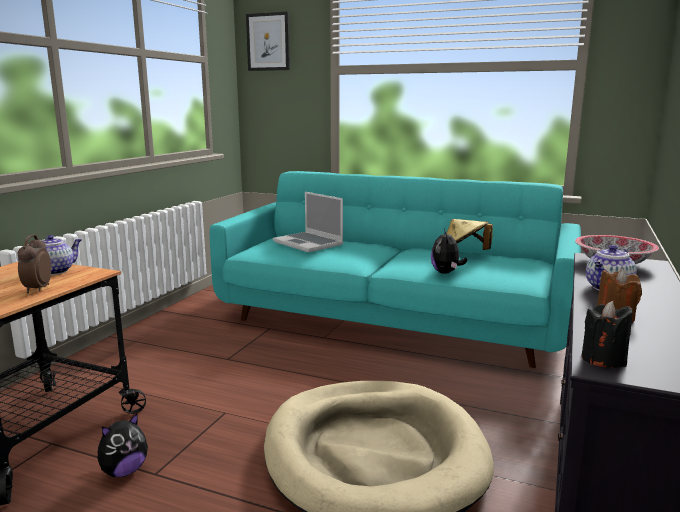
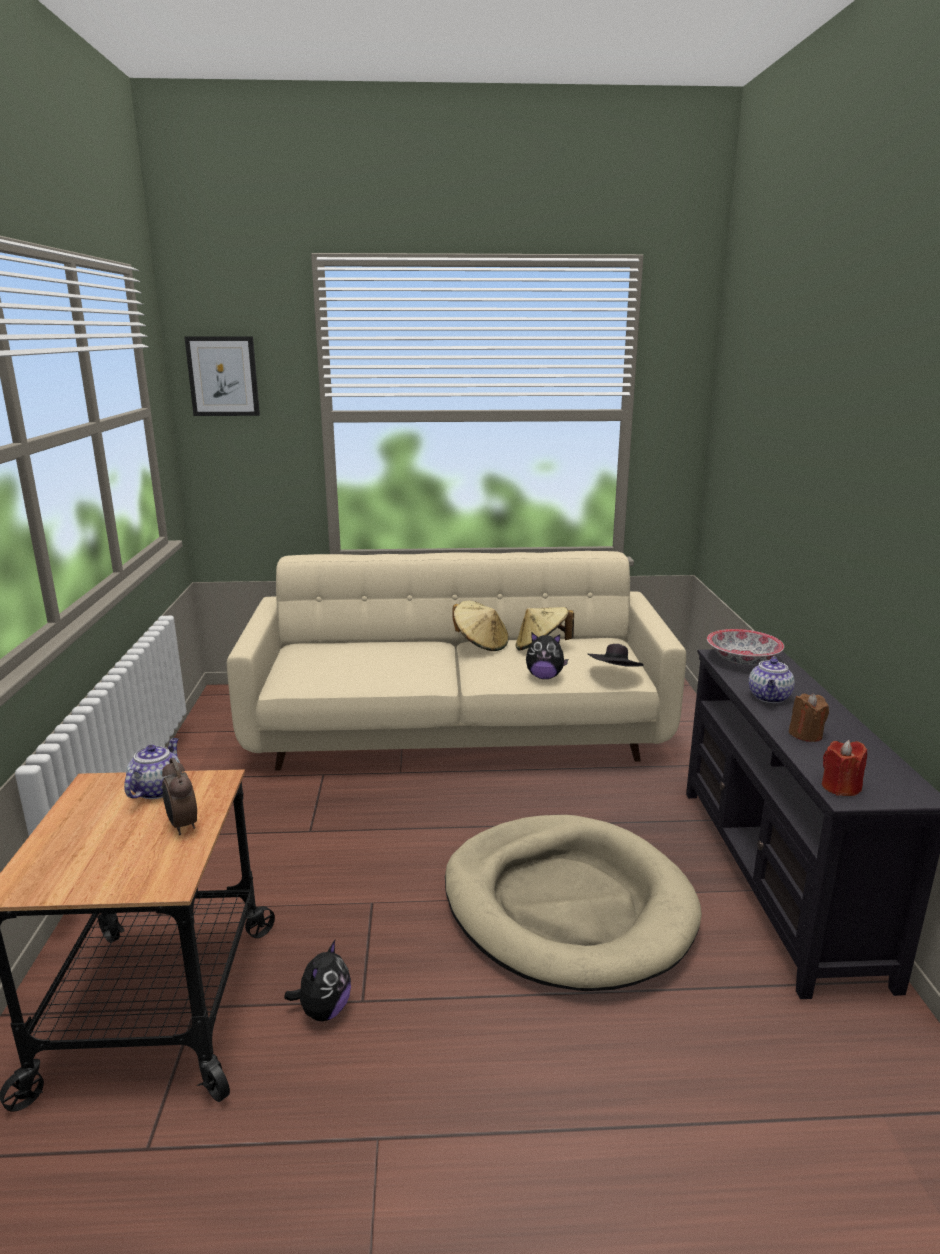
camera: 25 degrees left, 5 degrees up
turquoise sofa [210,171,581,368] -> beige sofa [227,551,686,771]
laptop [273,192,343,252] -> none
plush toy [431,229,467,274] -> plush toy turned 60 degrees counterclockwise [526,632,568,679]
black candle [581,301,633,368] -> red candle [822,740,867,796]
none -> beige hat [452,601,509,651]
none -> black hat [588,644,644,667]

